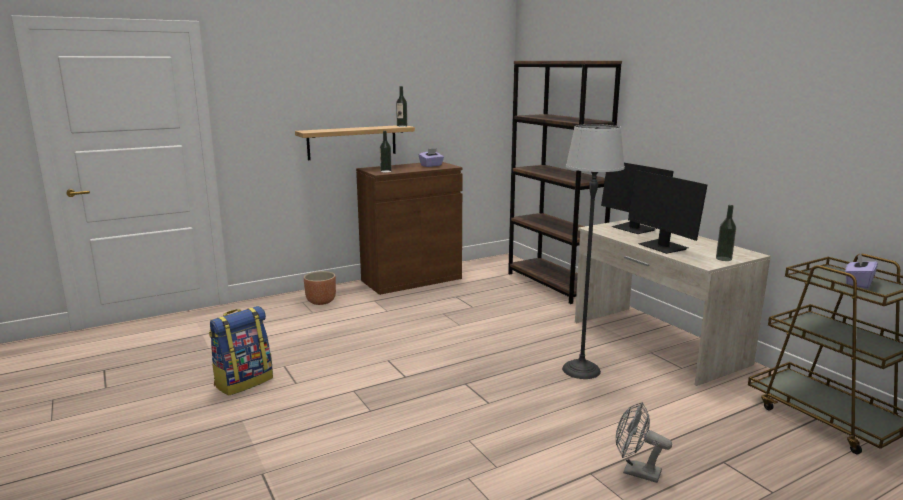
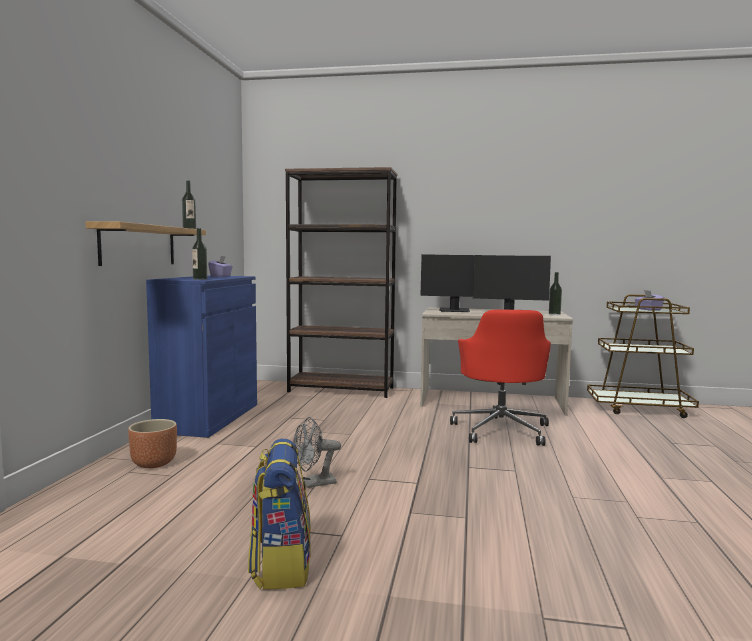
camera: 50 degrees left, 10 degrees down
brown cabinet [356,162,463,295] -> blue cabinet [146,275,257,438]
floor lamp [562,124,625,379] -> red office chair [450,310,551,446]
grey fan [616,402,672,483] -> grey fan moved to [293,417,341,488]

